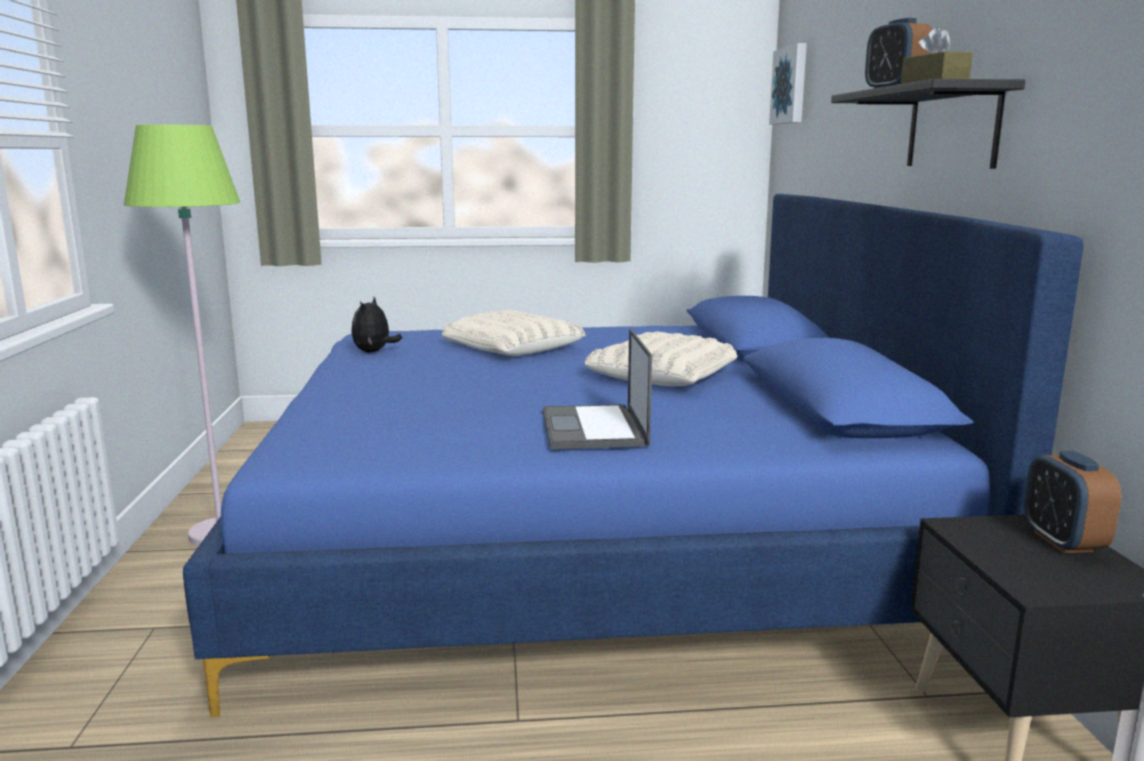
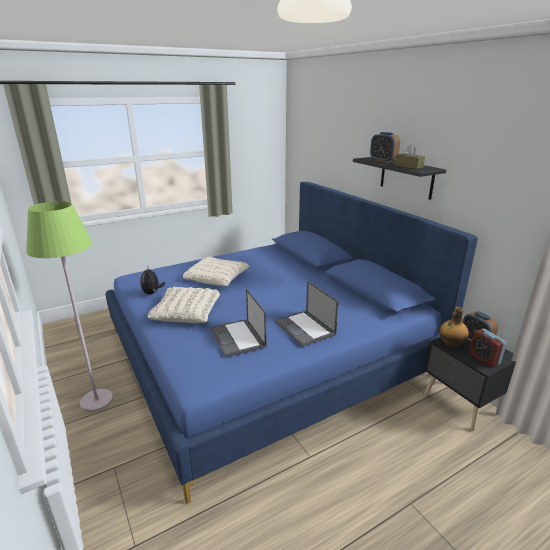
camera: 25 degrees left, 10 degrees up
beige pillow [585,331,737,386] -> beige pillow moved to [148,287,220,323]
picture [769,43,807,125] -> none
none -> laptop [210,289,266,358]
none -> bottle [439,307,469,348]
none -> alarm clock [469,328,507,368]

